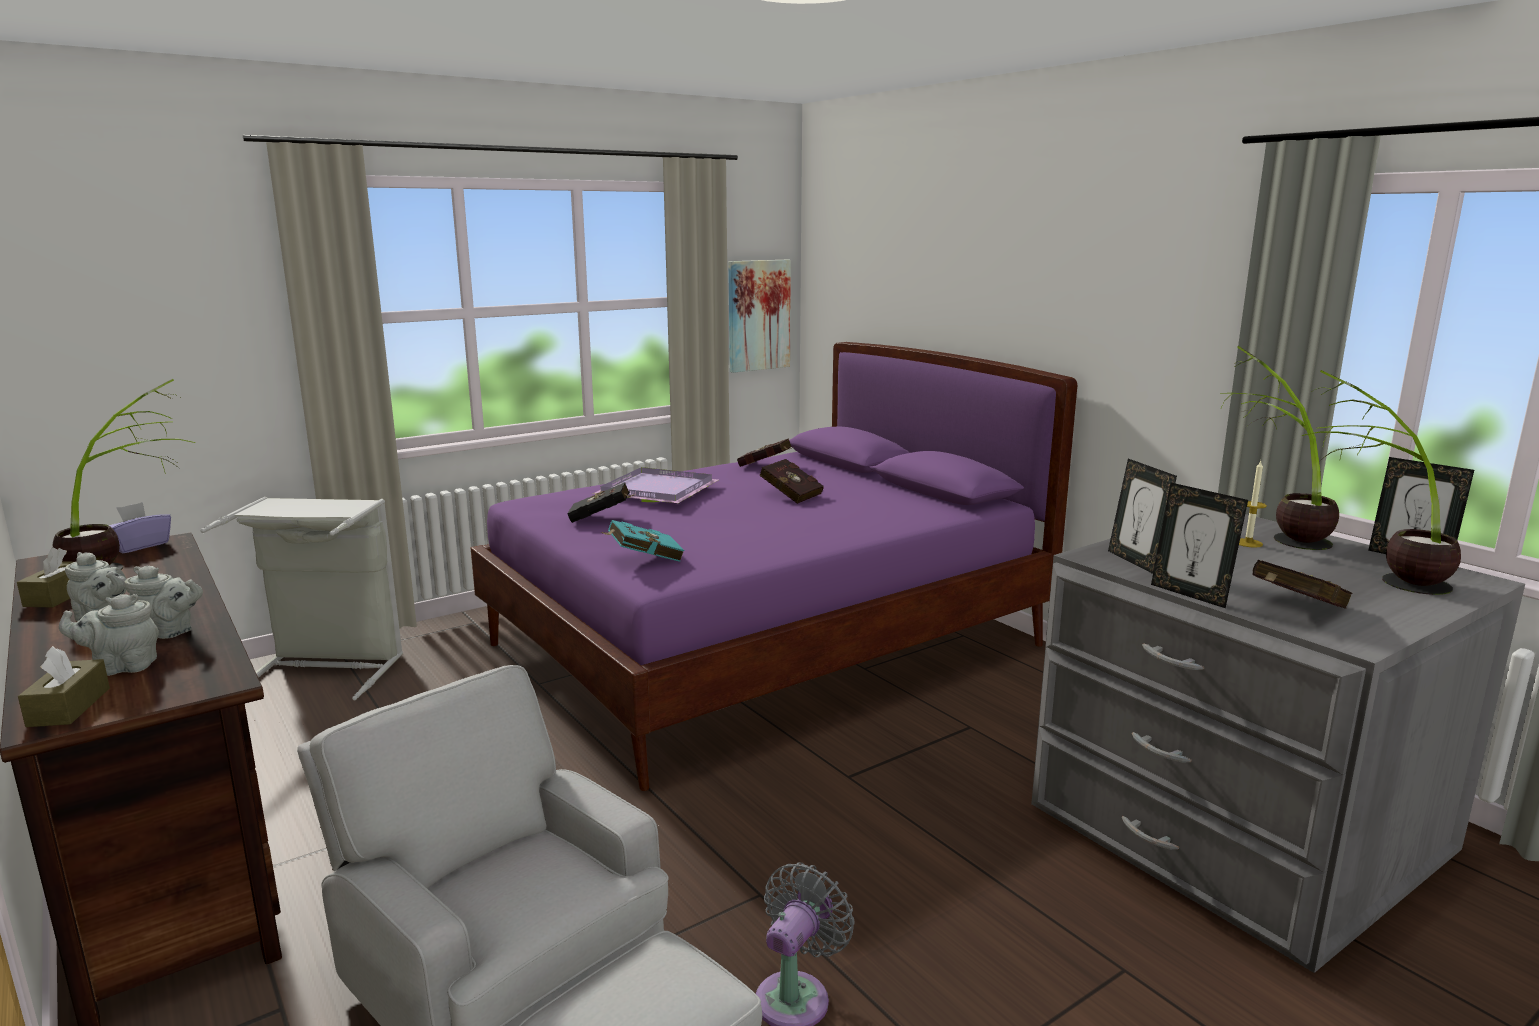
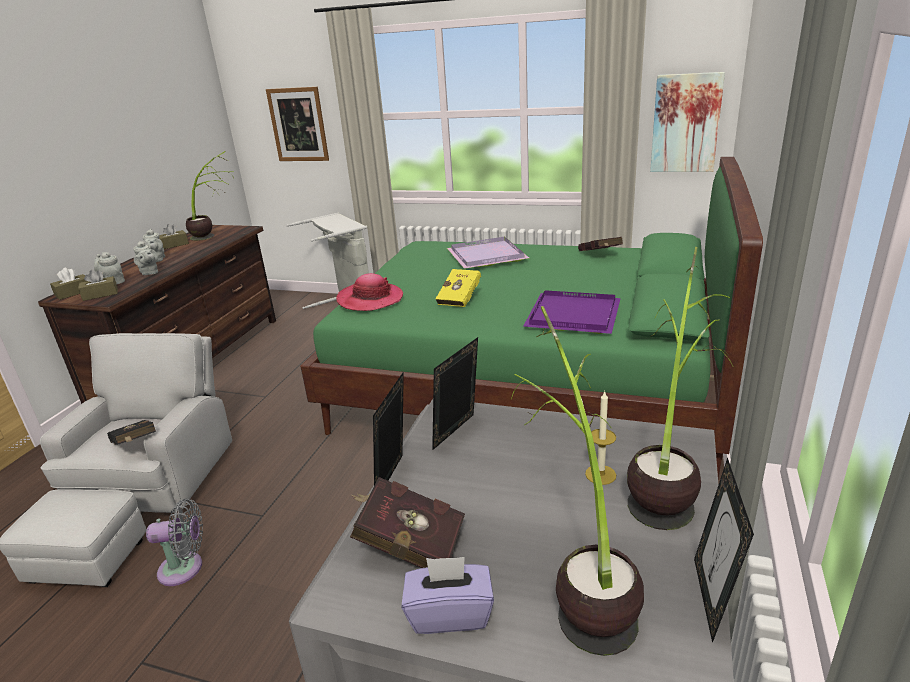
camera: 55 degrees right, 10 degrees up
purple tissue box [109,502,171,553] -> purple tissue box moved to [402,557,494,634]
purple bed [470,342,1077,791] -> green bed [300,157,763,478]
black book [567,482,635,523] -> black book moved to [107,420,156,445]
turquoise book [600,520,685,562] -> hat [336,273,403,311]
red book [759,459,824,504] -> none
none -> brown tissue box [78,270,118,301]
none -> picture [266,87,329,161]
none -> yellow book [436,269,481,307]
none -> purple tray [523,290,621,334]

